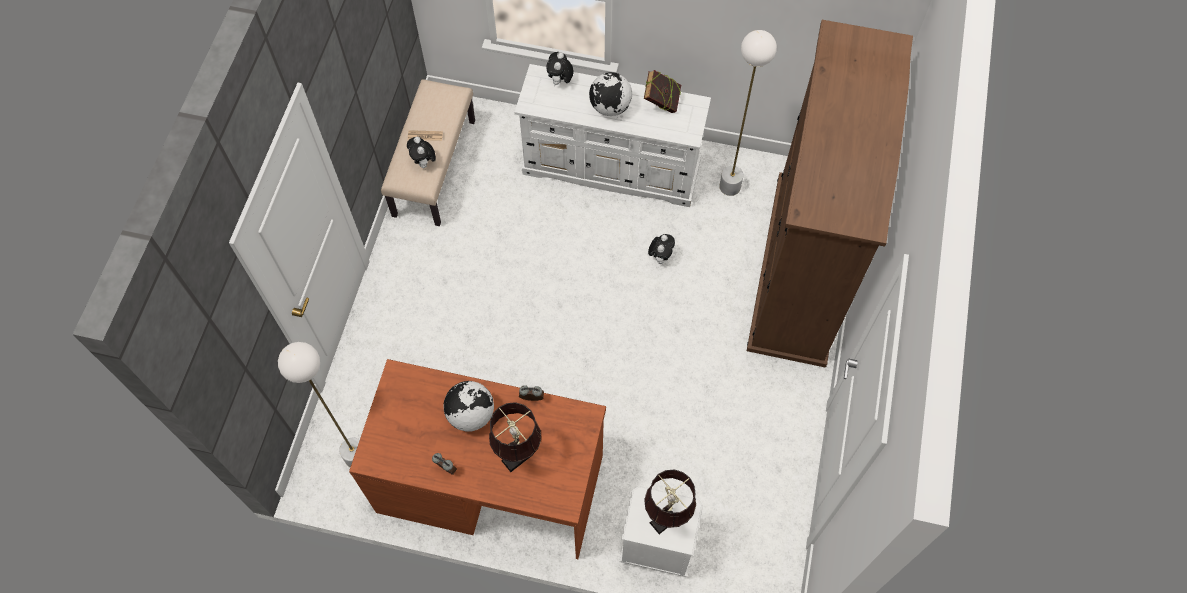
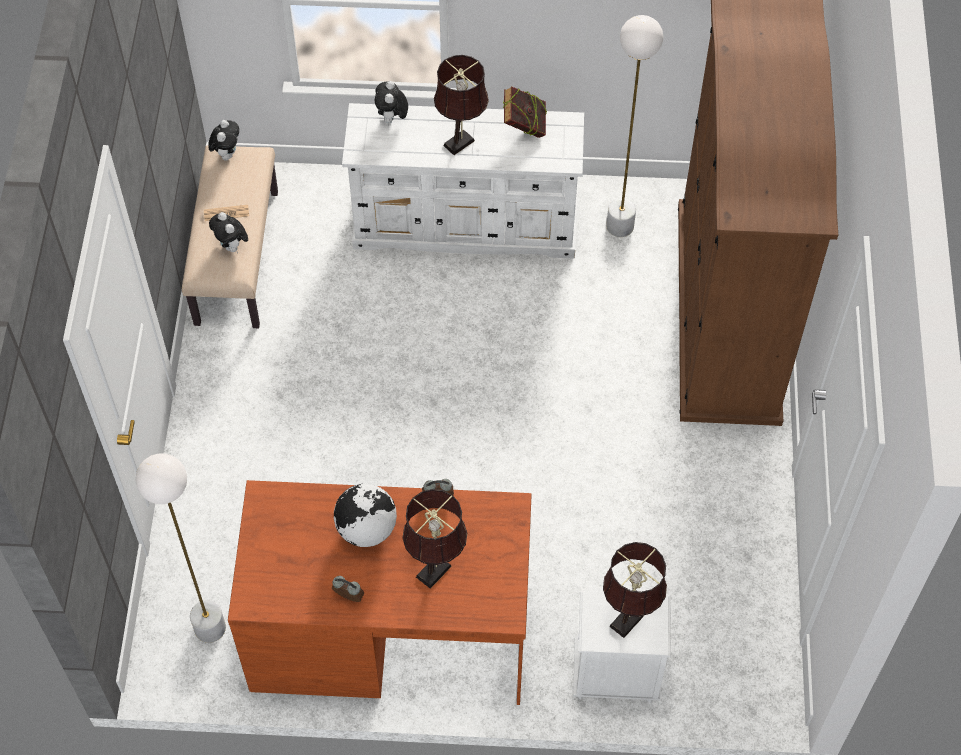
camera: 10 degrees left, 5 degrees down
globe [589,72,632,116] -> brown table lamp [434,55,489,155]
plush toy [648,234,675,264] -> plush toy moved to [208,120,239,160]

